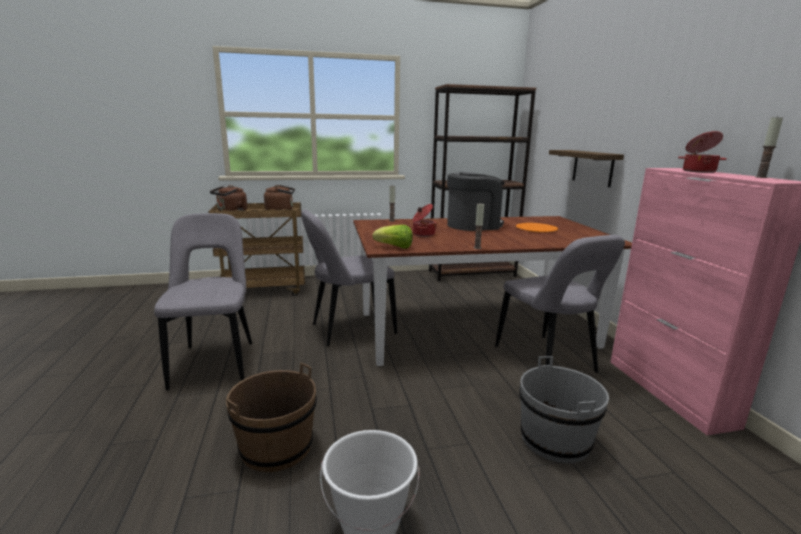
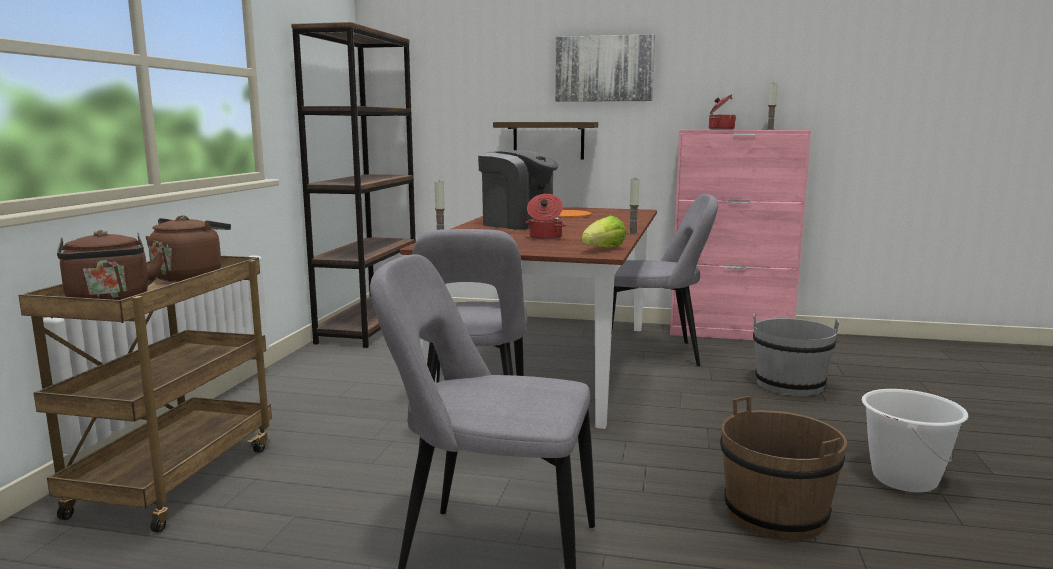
camera: 65 degrees left, 5 degrees down
coffee machine [447,172,505,231] -> coffee machine turned 120 degrees clockwise [478,150,561,230]
none -> picture [555,34,655,102]

